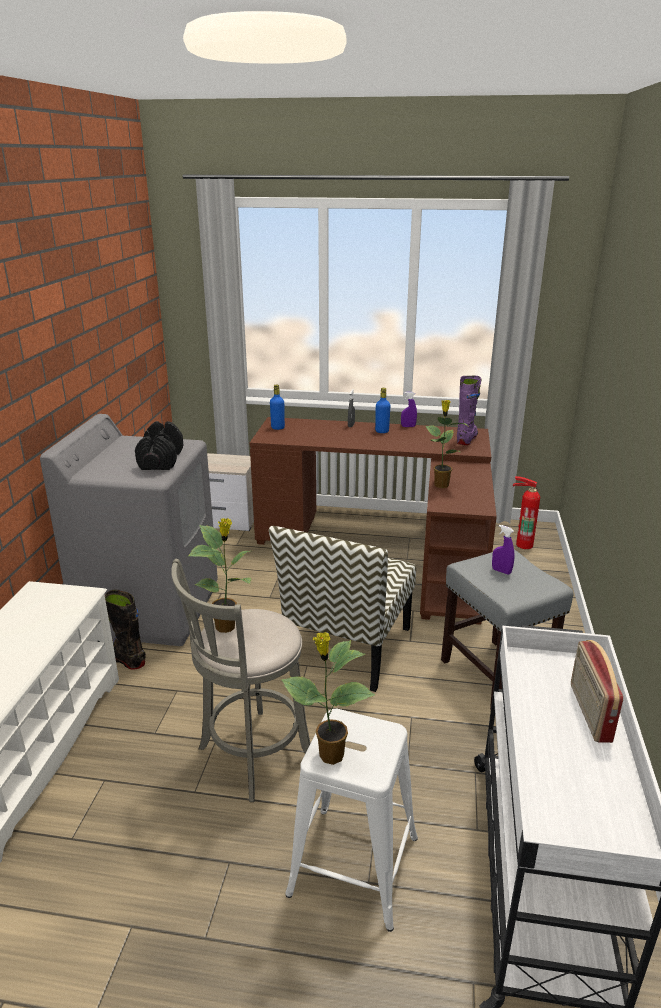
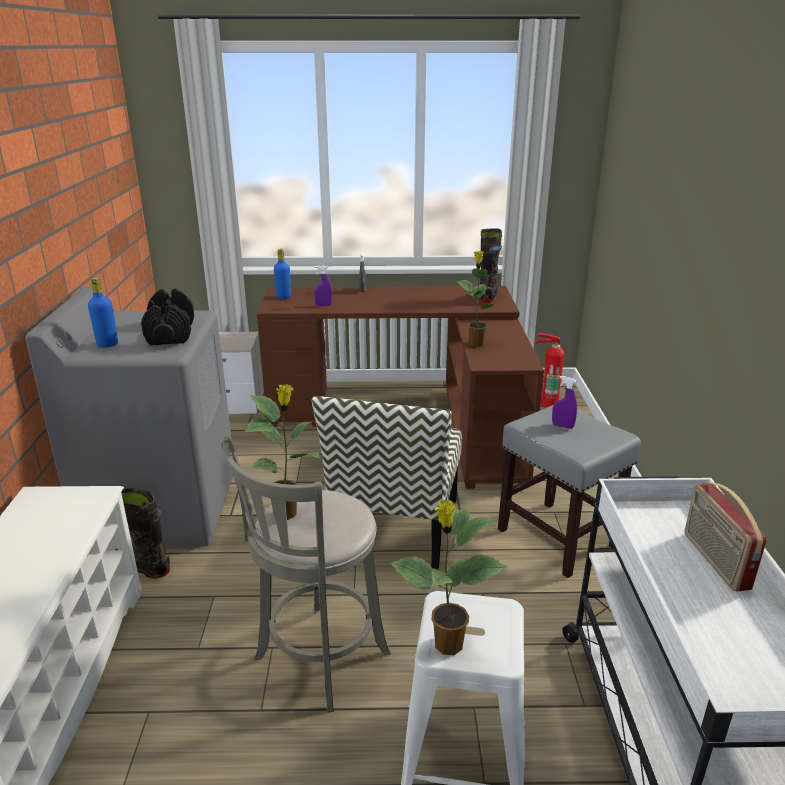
camera: 10 degrees left, 0 degrees up
blue bottle [375,388,390,433] -> blue bottle moved to [88,277,118,347]
purple spray bottle [401,392,417,427] -> purple spray bottle moved to [314,265,332,306]
purple boot [457,376,482,445] -> black boot [480,228,502,303]

